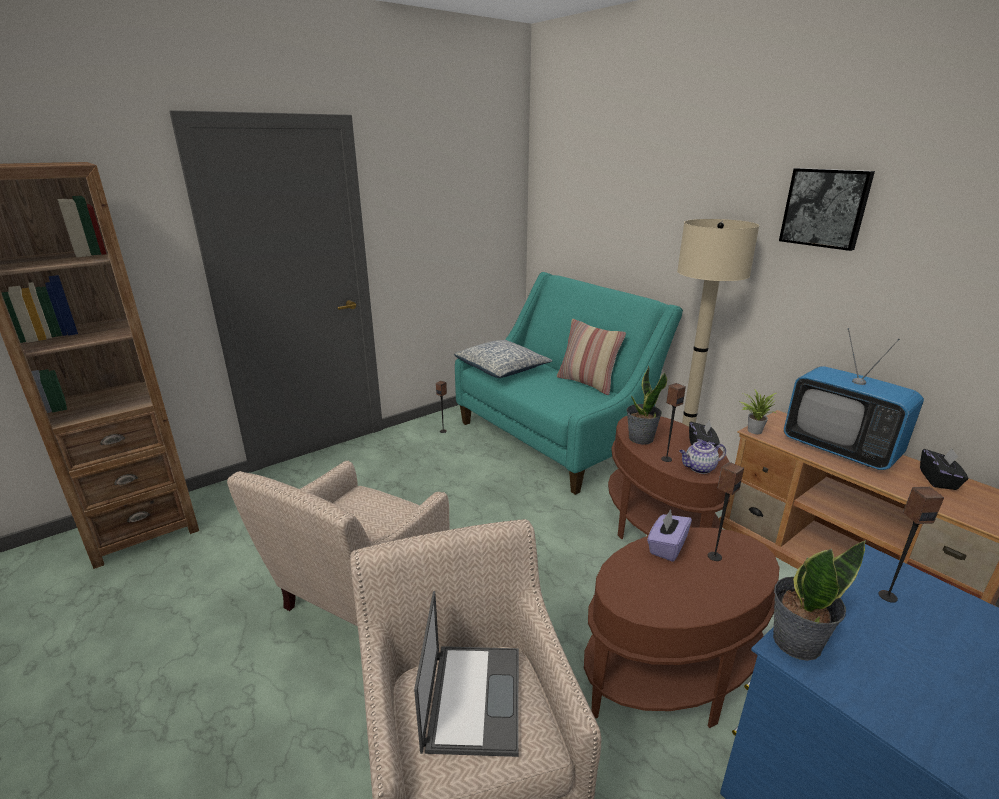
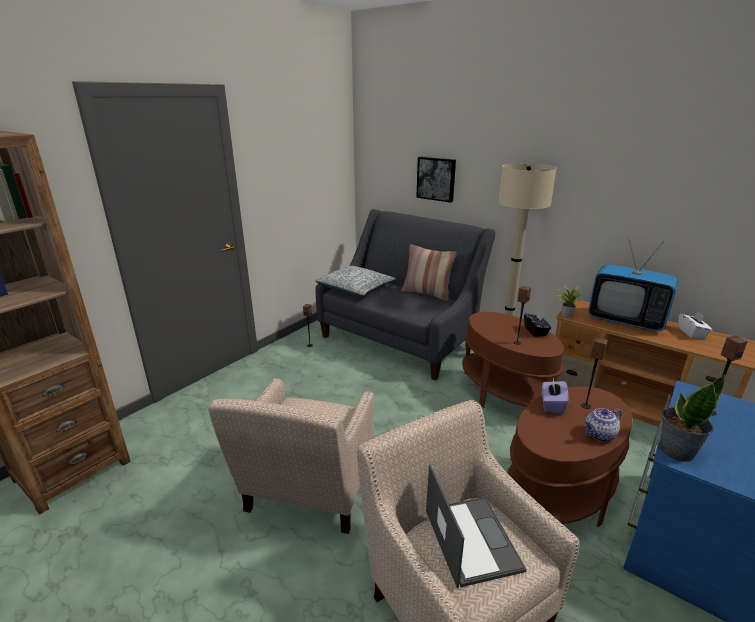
camera: 15 degrees left, 0 degrees up
turquoise sofa [455,272,683,495] -> grey sofa [315,209,495,381]
potted plant [626,365,667,445] -> none
teapot [679,441,726,474] -> teapot moved to [585,408,621,442]
picture [779,168,875,251] -> picture moved to [416,157,456,203]
black tissue box [920,448,968,490] -> white tissue box [678,311,712,338]

